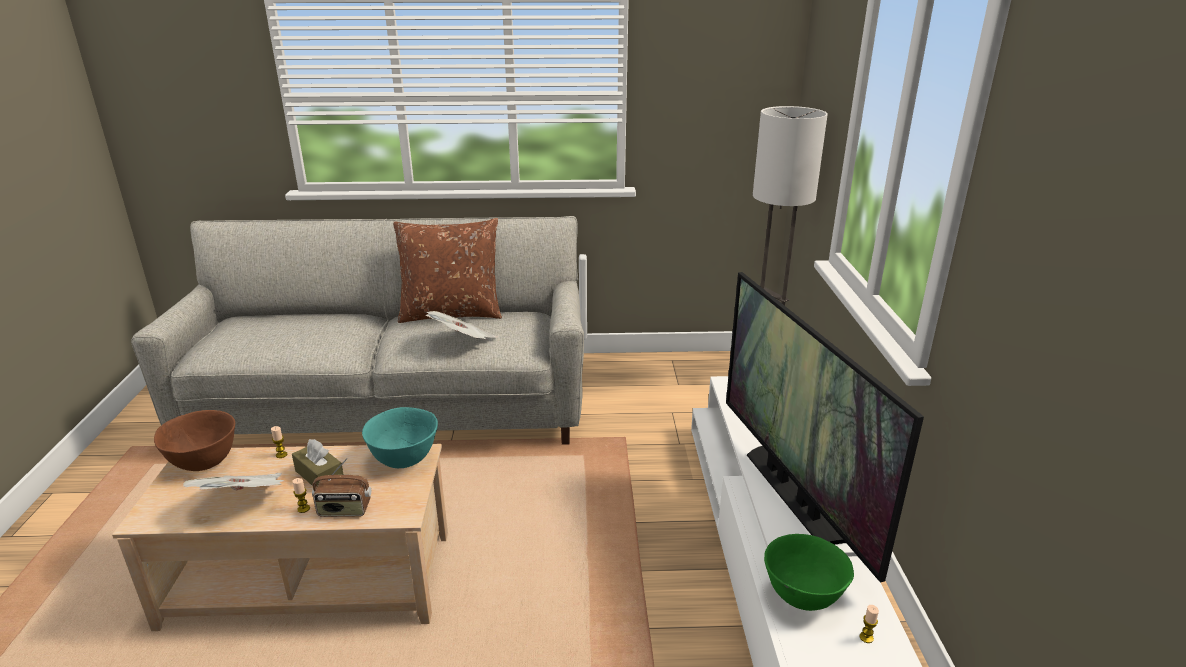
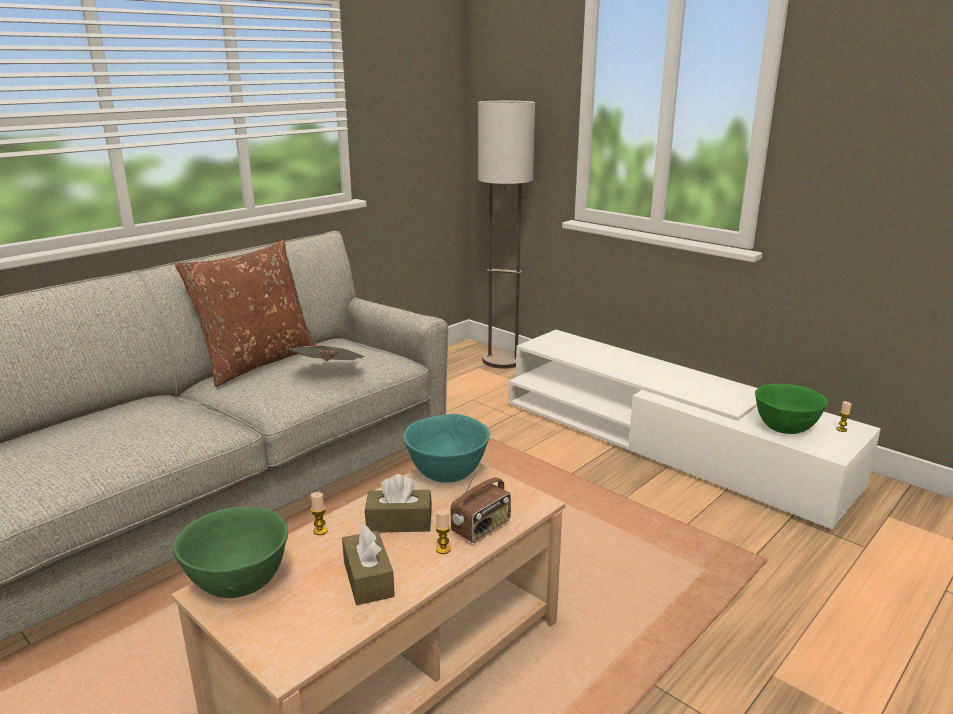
camera: 45 degrees left, 5 degrees down
brown bowl [154,410,235,471] -> green bowl [173,507,288,598]
newspaper [183,473,284,490] -> brown tissue box [342,525,395,605]
television [726,272,924,583] -> none

